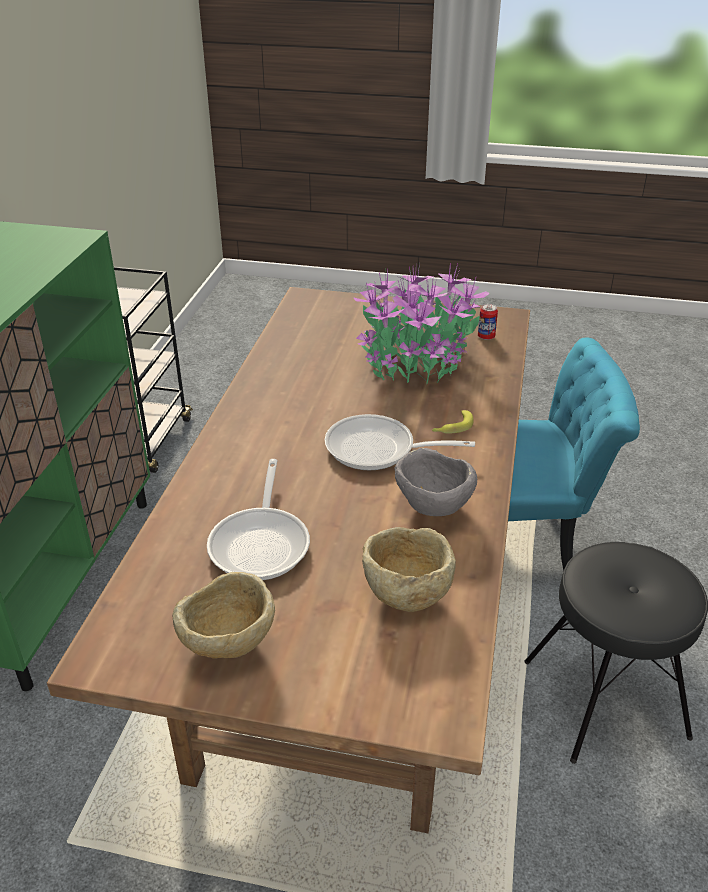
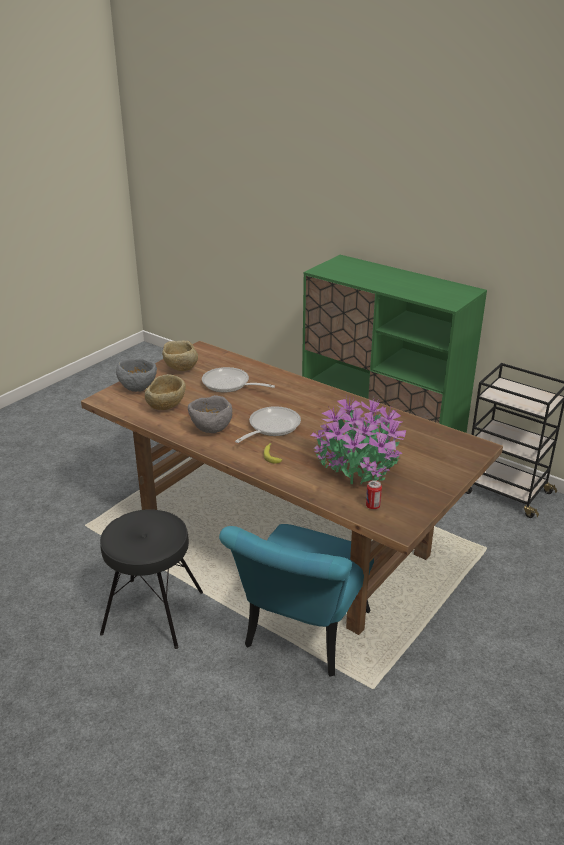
camera: 115 degrees right, 5 degrees down
none -> grey bowl [116,358,157,392]

